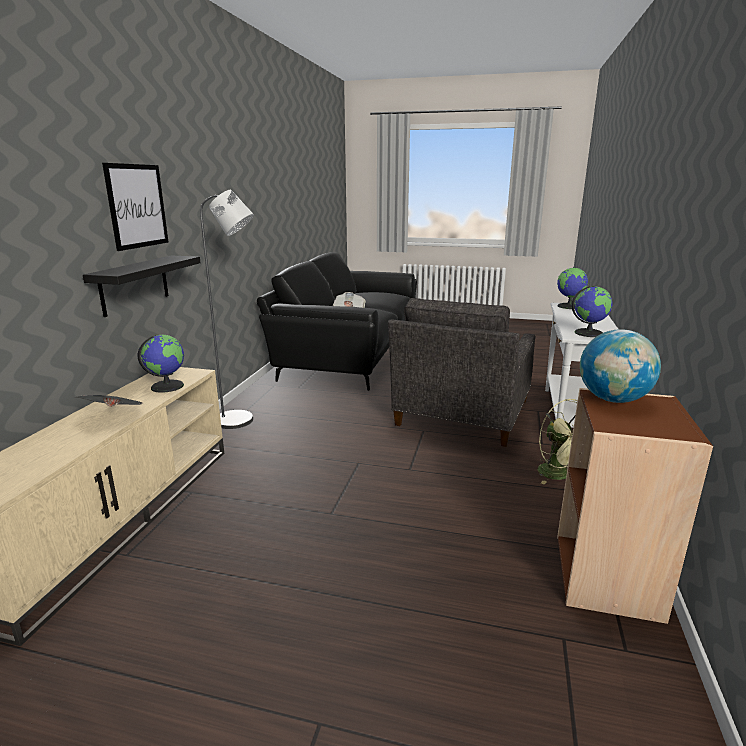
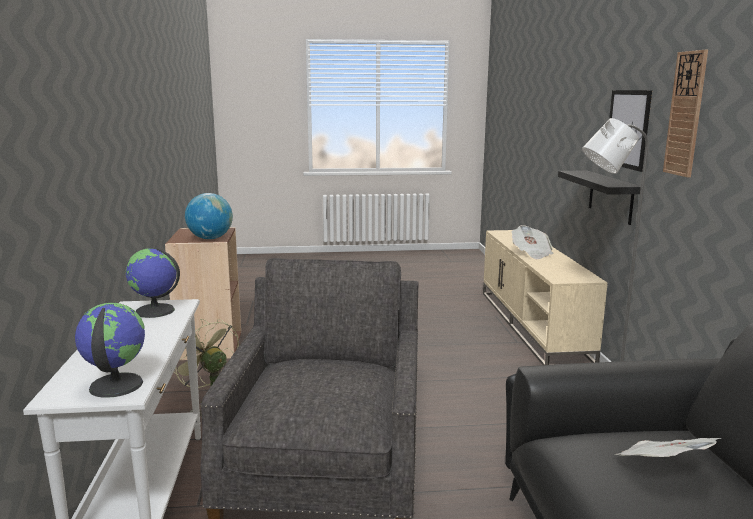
camera: 160 degrees right, 5 degrees down
globe [138,335,185,393] -> none
none -> wall clock [663,50,708,177]

